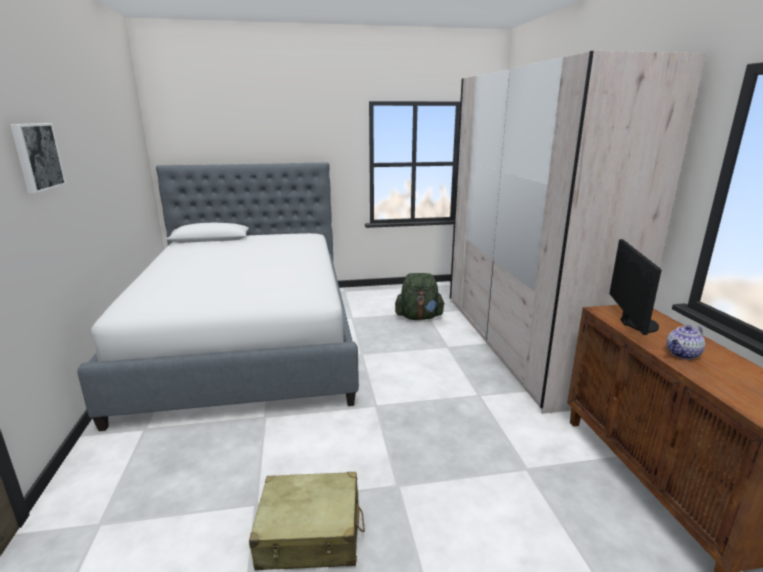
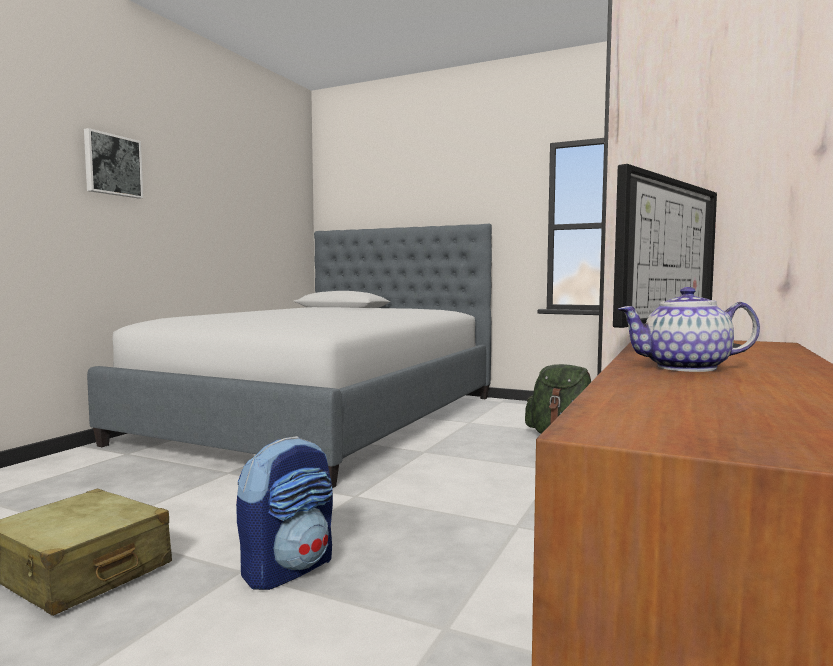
camera: 35 degrees right, 15 degrees down
none -> backpack [236,436,333,590]

